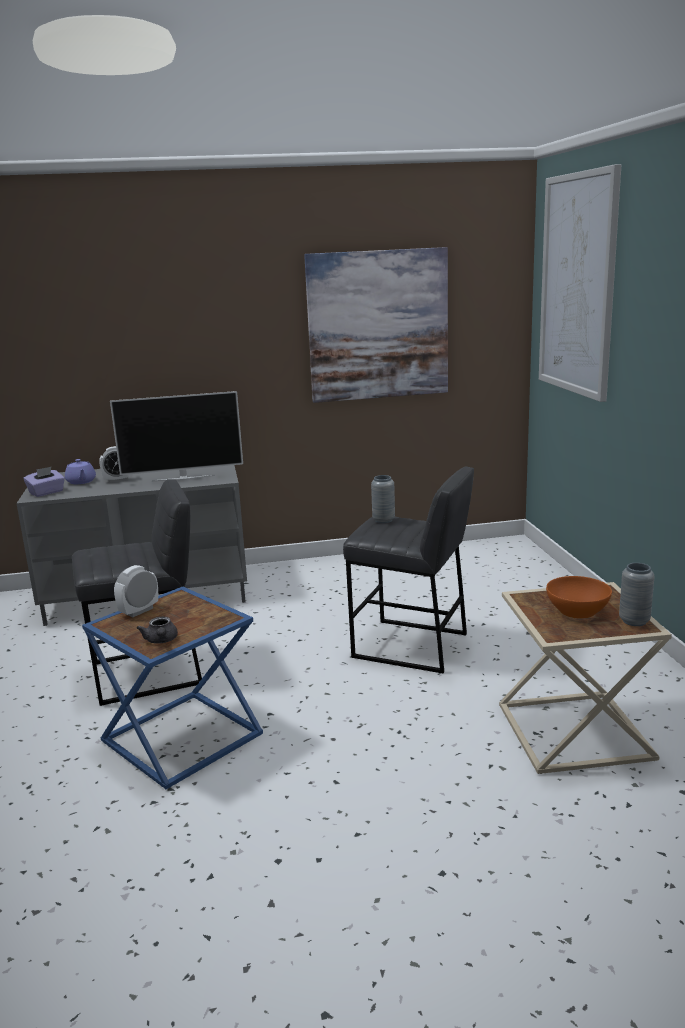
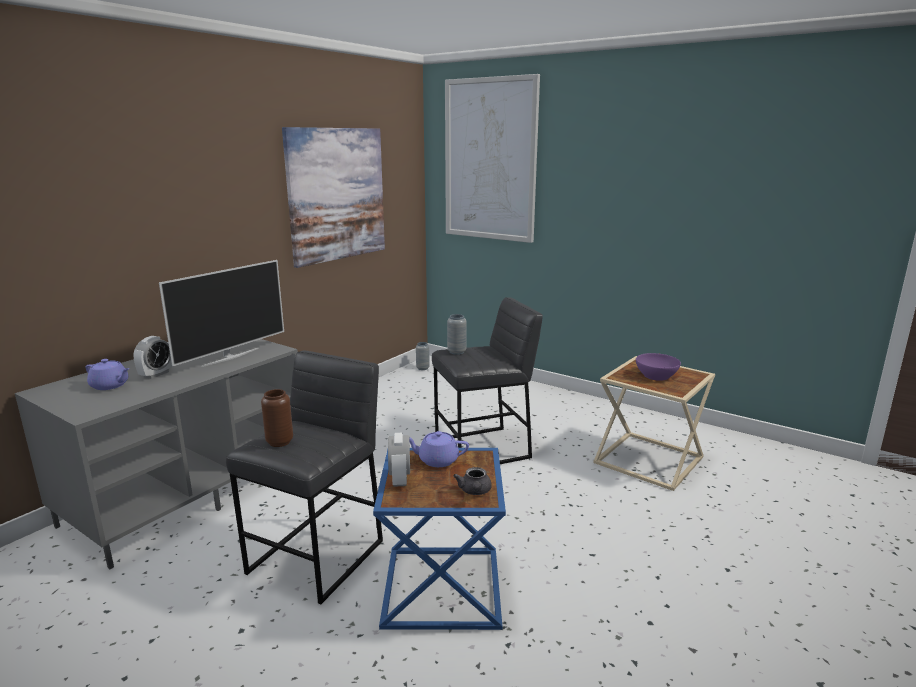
camera: 45 degrees left, 0 degrees up
purple tissue box [24,467,65,497] -> none
grey teapot [137,617,178,644] -> grey teapot turned 60 degrees clockwise [453,467,492,495]
orange bowl [546,576,612,619] -> purple bowl [636,353,681,381]
grey vase [619,563,654,626] -> grey vase moved to [416,342,430,370]
none -> brown vase [261,389,293,447]
none -> purple teapot [409,431,469,467]

